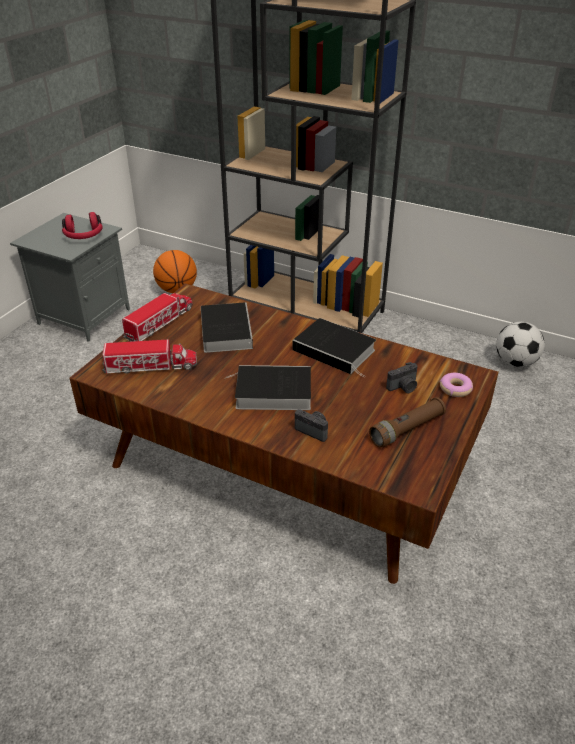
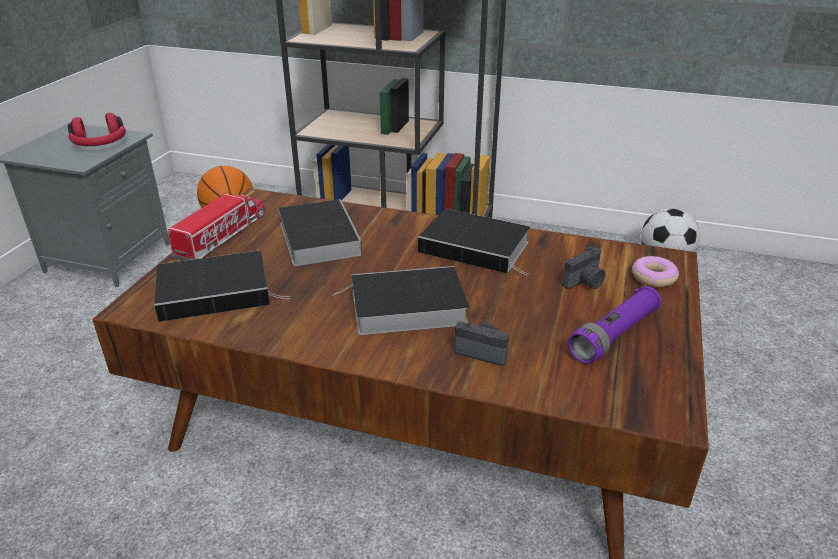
camera: 10 degrees left, 5 degrees down
toy truck [102,340,197,374] -> book [154,251,290,322]
brown flashlight [369,397,446,447] -> purple flashlight [568,286,661,364]

